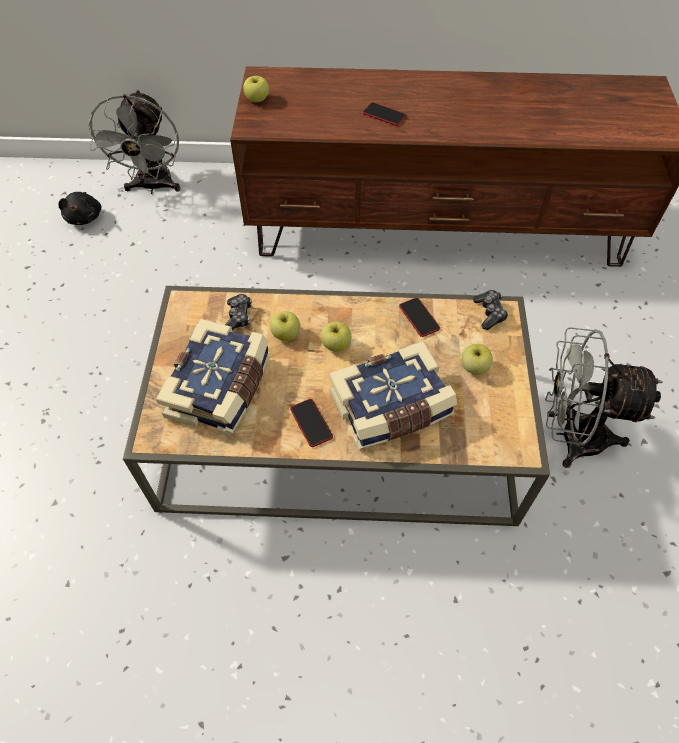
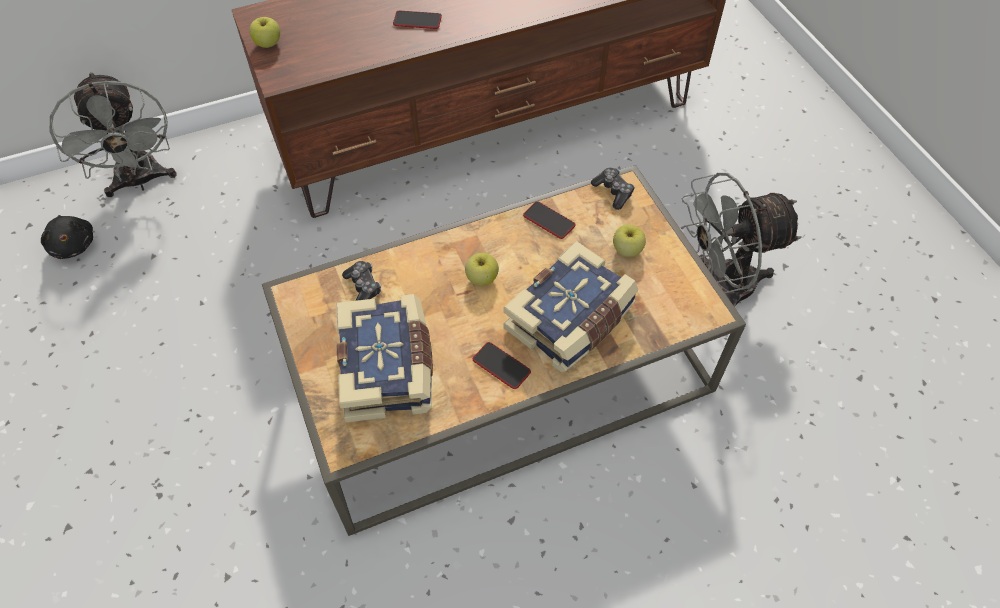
camera: 25 degrees left, 0 degrees up
apple [270,311,300,341] -> none

